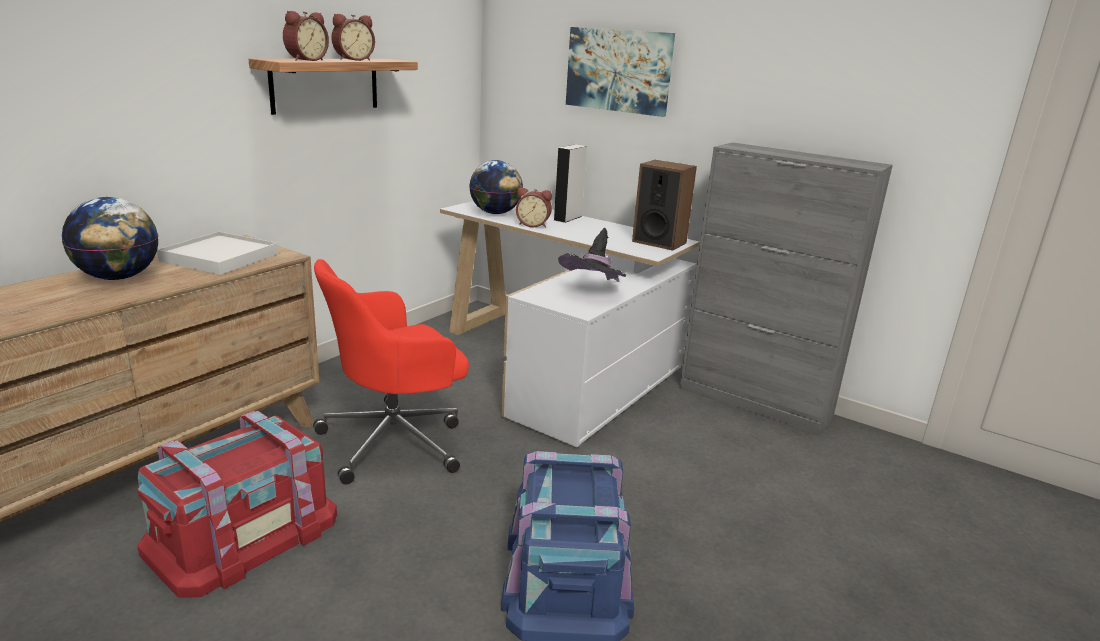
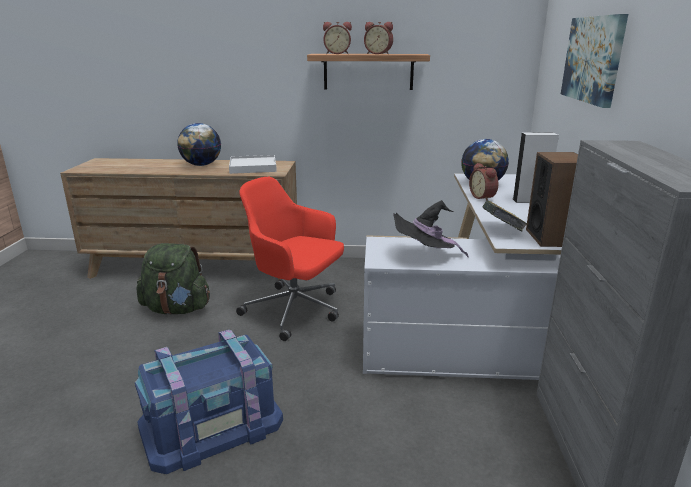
camera: 60 degrees right, 0 degrees up
red storage box [137,411,337,598] -> green backpack [136,243,210,315]
none -> book [483,200,527,231]

